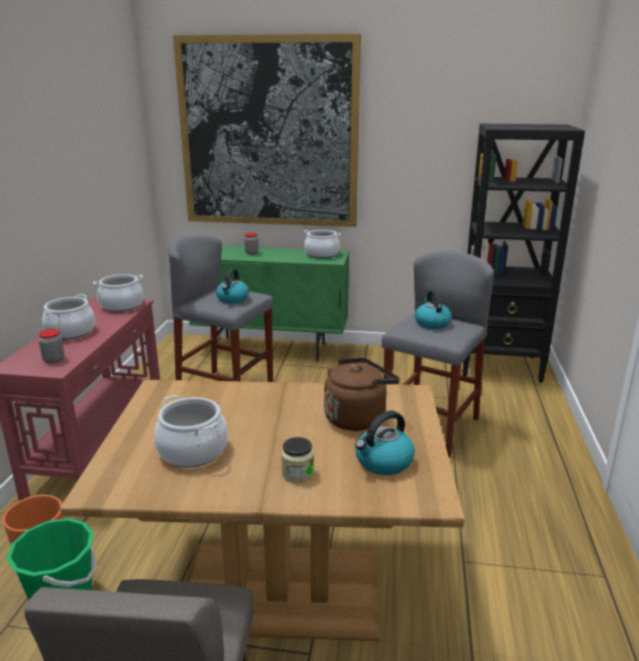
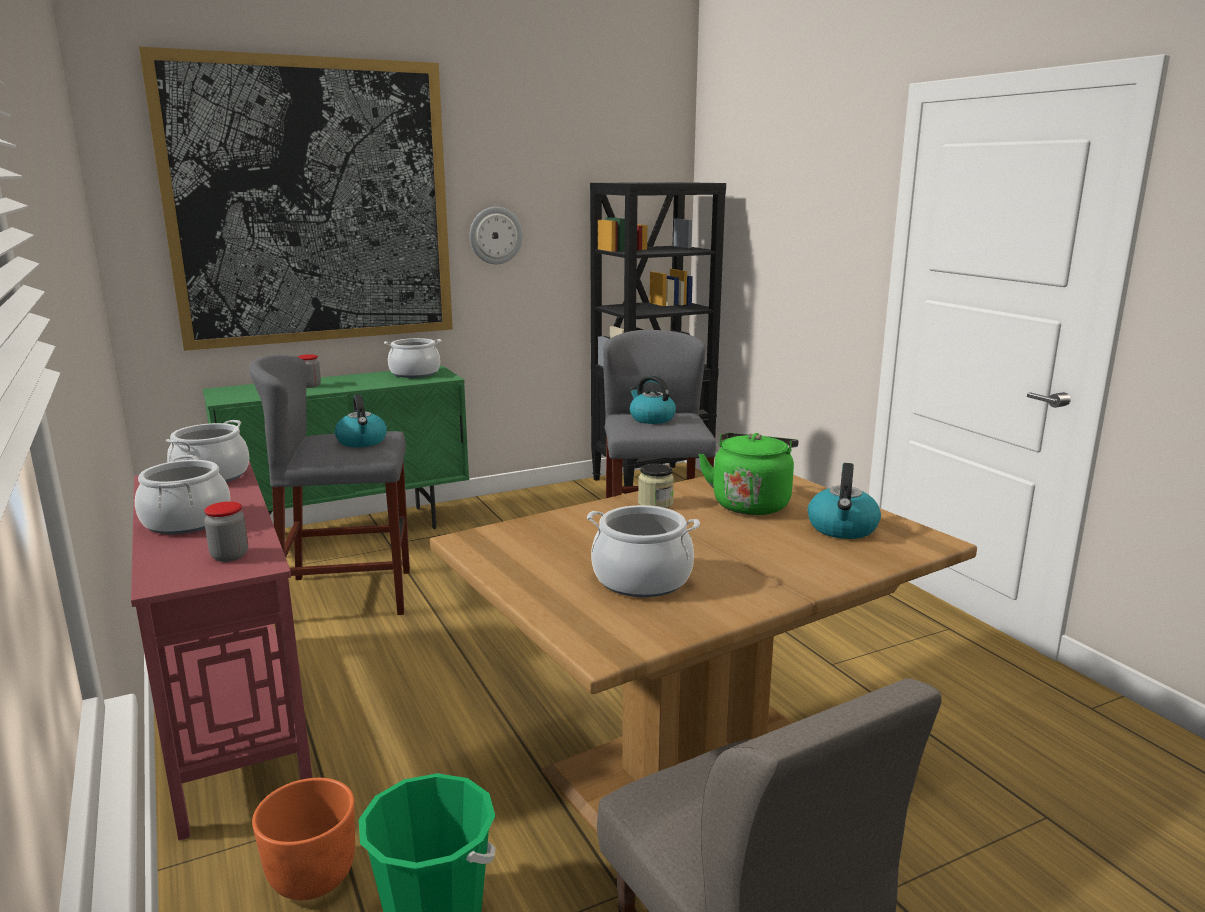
camera: 35 degrees left, 5 degrees down
jar [281,437,314,483] -> jar moved to [638,463,674,508]
brown kettle [324,358,400,431] -> green kettle [698,433,798,515]
none -> wall clock [470,207,523,264]

